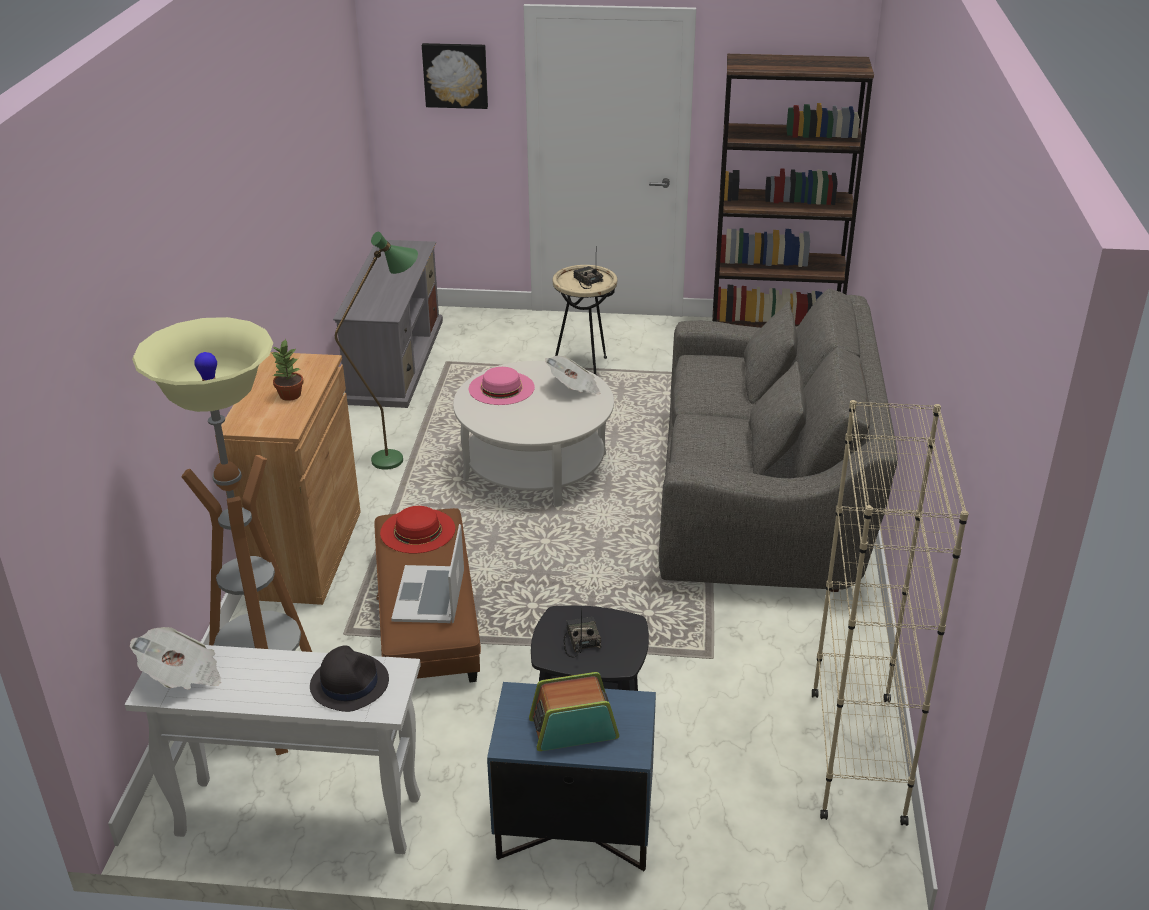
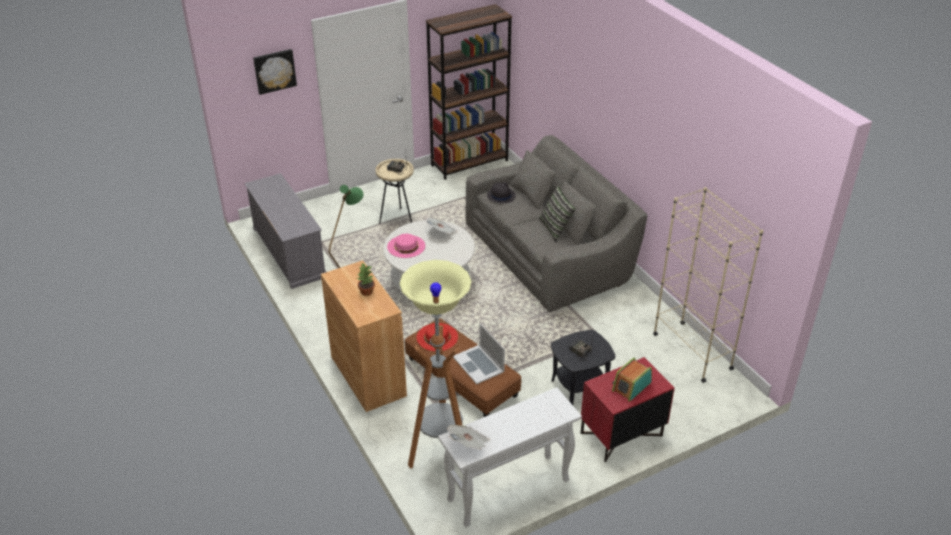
camera: 35 degrees left, 5 degrees up
black hat [310,645,389,712] -> black hat moved to [487,182,516,203]
blue nightstand [487,682,656,871] -> red nightstand [581,357,675,462]
none -> pillow [539,187,576,242]

